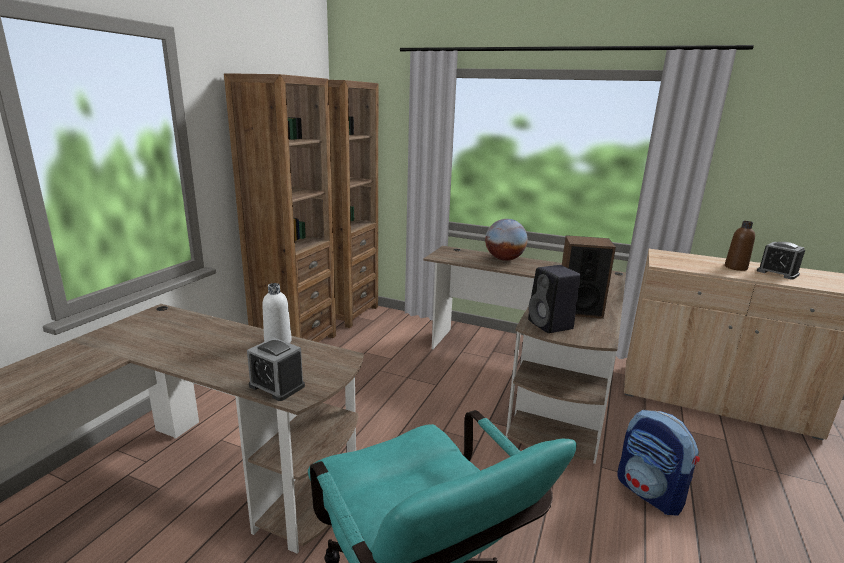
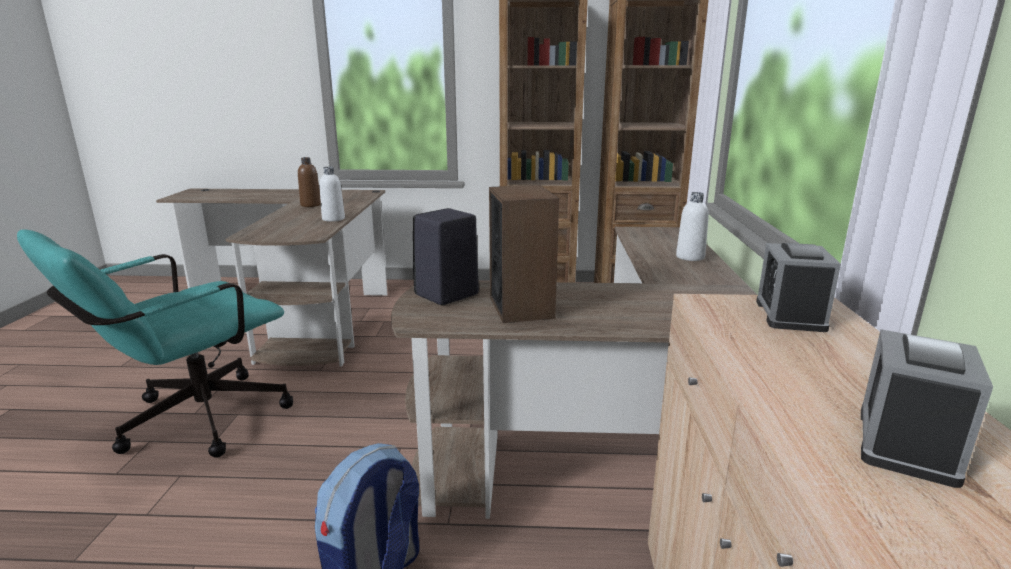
camera: 70 degrees right, 0 degrees up
alarm clock [247,337,305,401] -> alarm clock moved to [756,243,841,332]
globe [485,219,528,261] -> white bottle [676,192,709,261]
brown bottle [725,221,755,271] -> brown bottle moved to [298,157,321,207]

